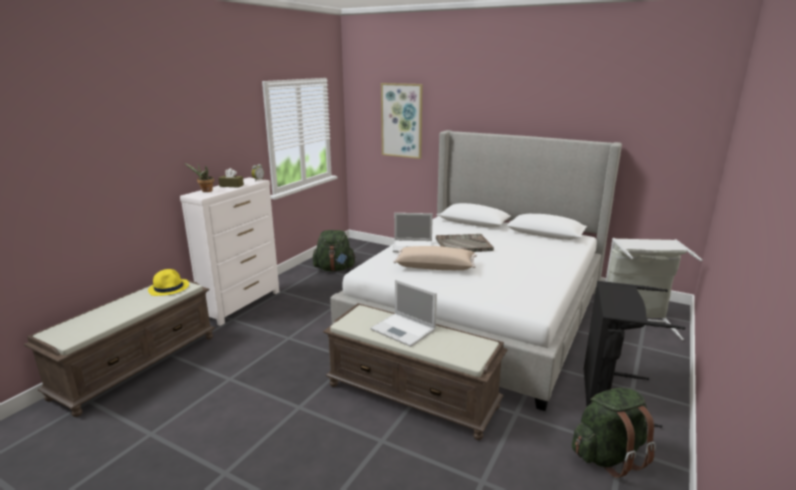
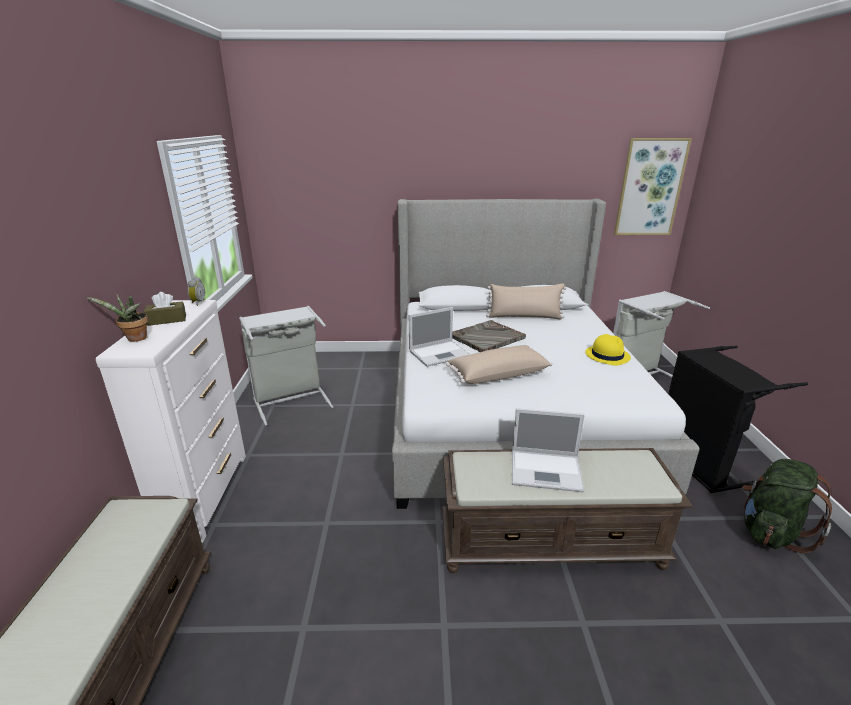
camera: 30 degrees left, 5 degrees up
yellow hat [148,269,189,296] -> yellow hat moved to [585,334,631,366]
green backpack [313,230,356,271] -> grey laundry basket [239,306,333,426]
picture [381,83,423,159] -> picture moved to [614,138,692,235]
none -> beige pillow [486,283,566,320]

